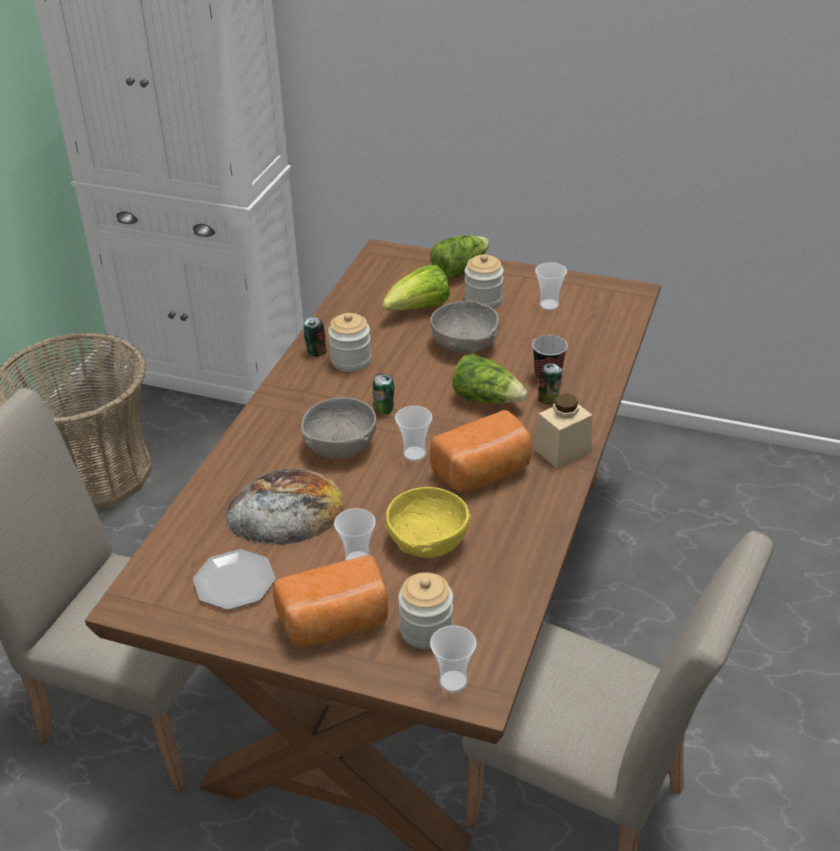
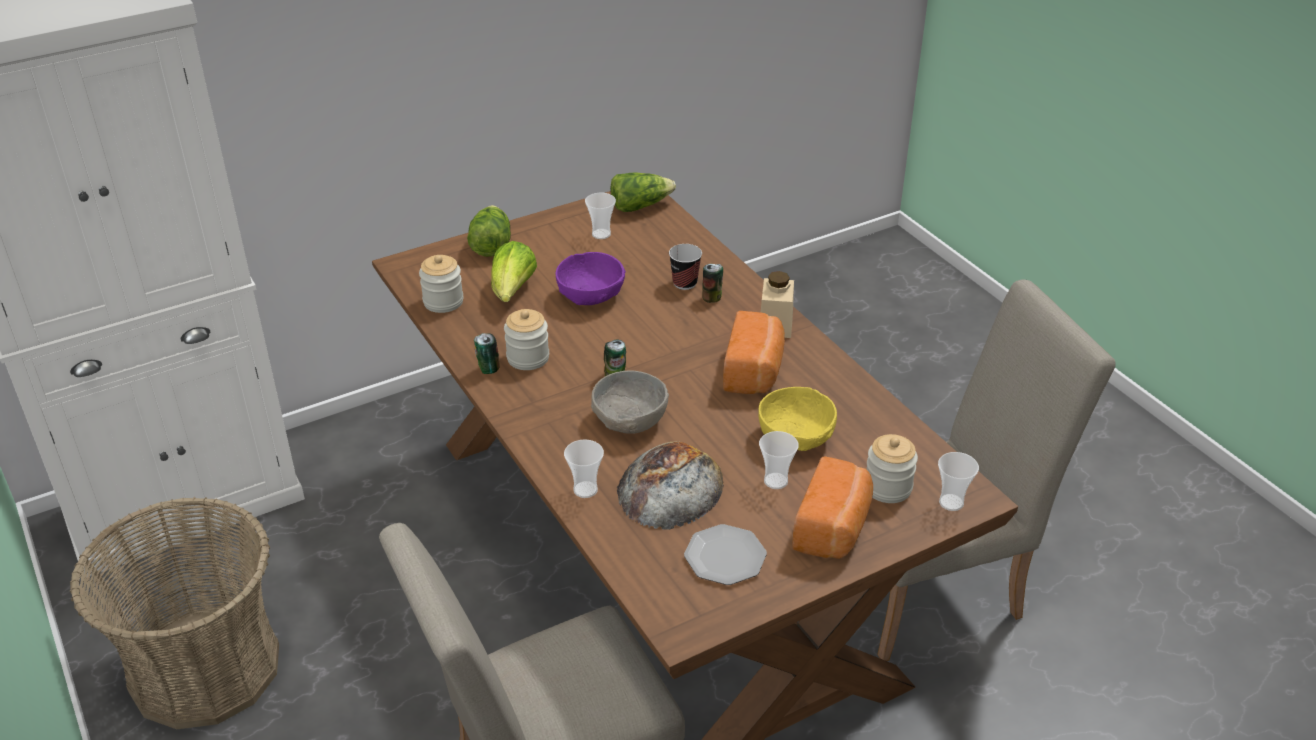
camera: 50 degrees left, 0 degrees up
cup [395,406,432,461] -> cup moved to [564,440,604,498]
grey bowl [430,300,499,353] -> purple bowl [556,252,626,305]
lettuce [452,354,527,404] -> lettuce moved to [610,172,676,212]
jar [464,254,504,308] -> jar moved to [419,255,464,313]

